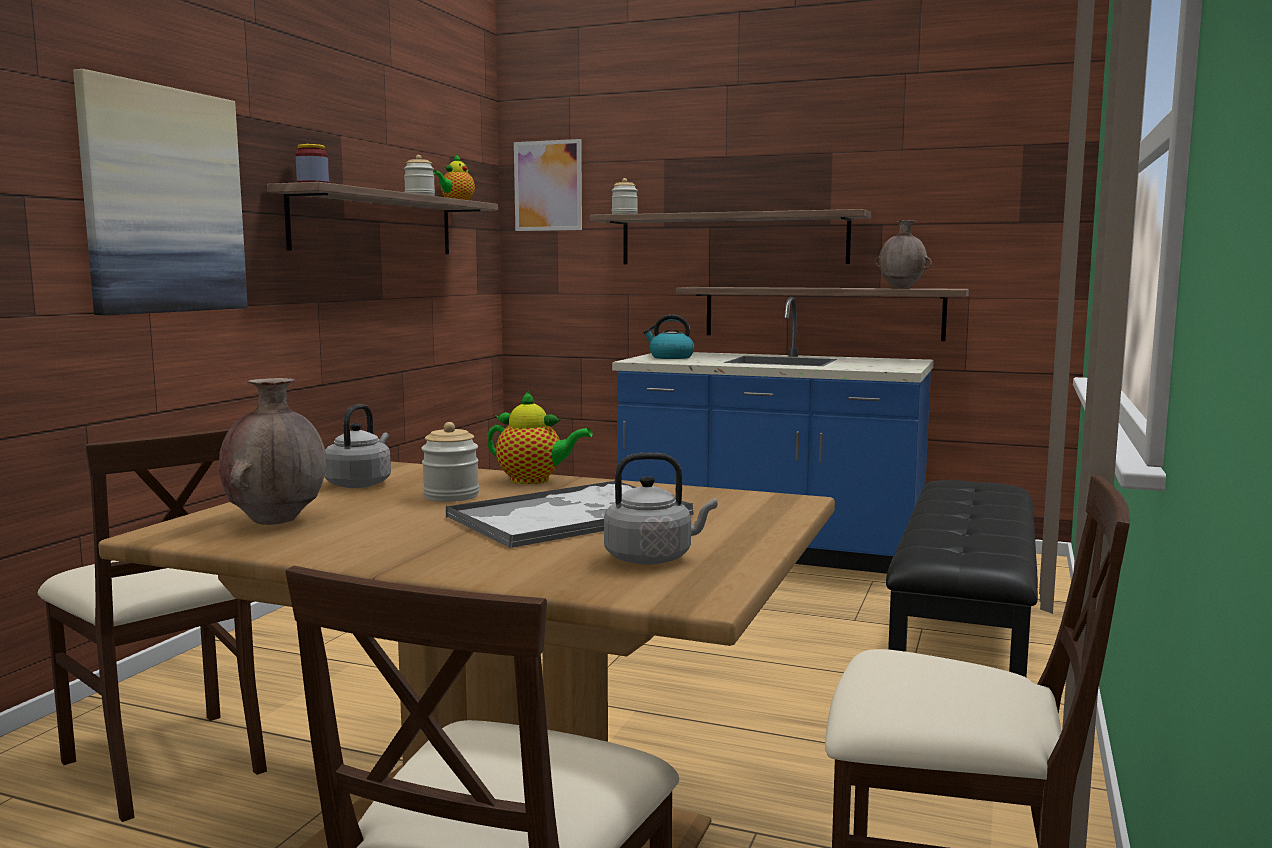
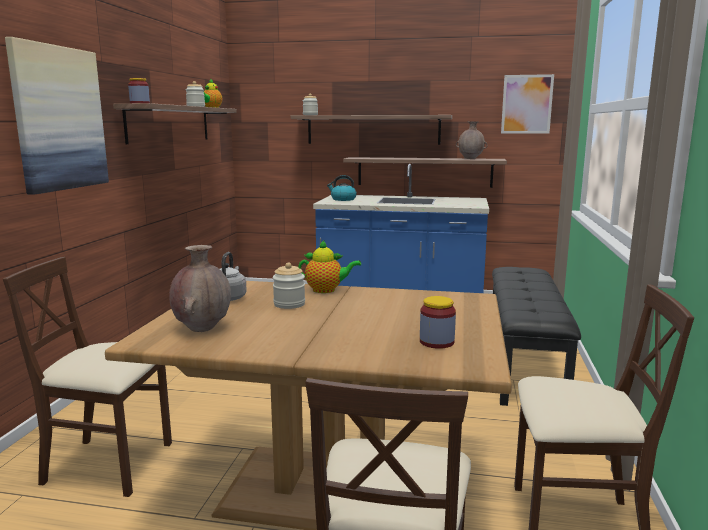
camera: 10 degrees left, 5 degrees up
beige chair [38,429,267,822] -> beige chair turned 150 degrees clockwise [3,257,172,497]
tray [446,481,694,549] -> none
picture [514,139,582,231] -> picture moved to [501,74,554,134]
grey kettle [604,453,717,565] -> jar [420,296,456,349]

